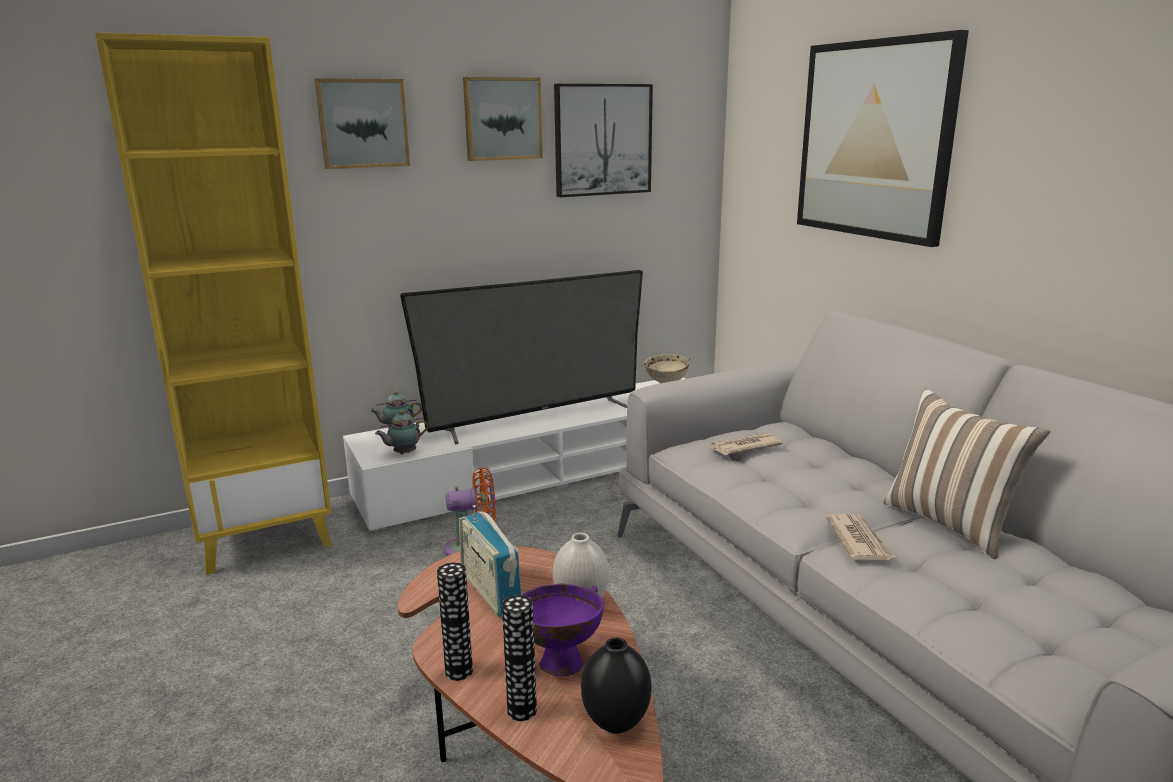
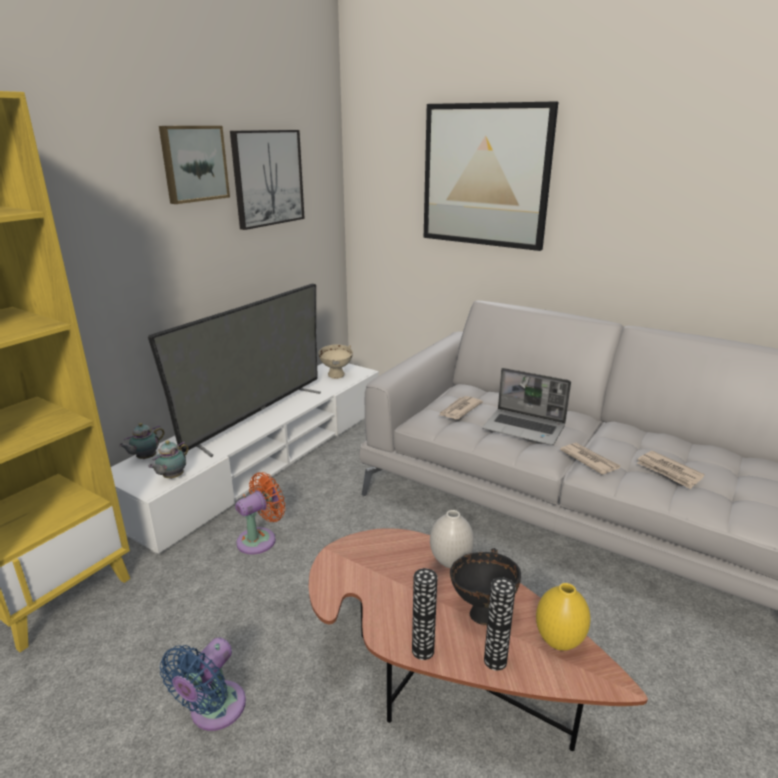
camera: 30 degrees left, 5 degrees up
picture [315,78,410,169] -> none
radio [459,505,522,617] -> none
purple bowl [522,583,603,677] -> black bowl [450,548,521,625]
black vase [581,637,652,734] -> yellow vase [536,583,591,651]
pillow [884,389,1050,559] -> none
none -> blue fan [160,637,246,731]
none -> laptop [483,368,571,445]
none -> newspaper [637,451,705,489]

